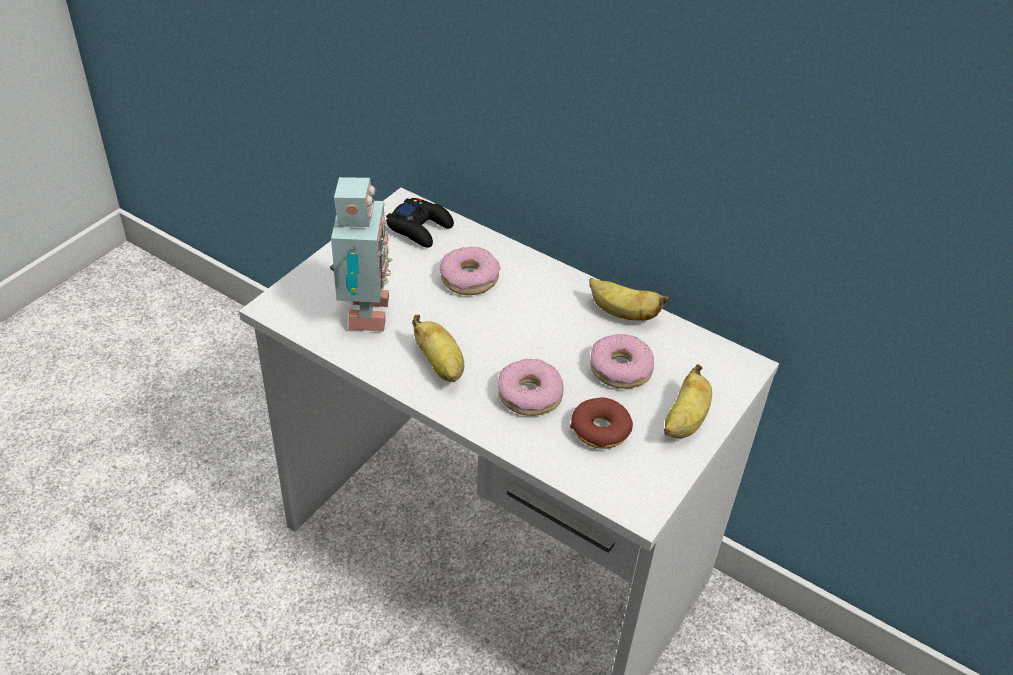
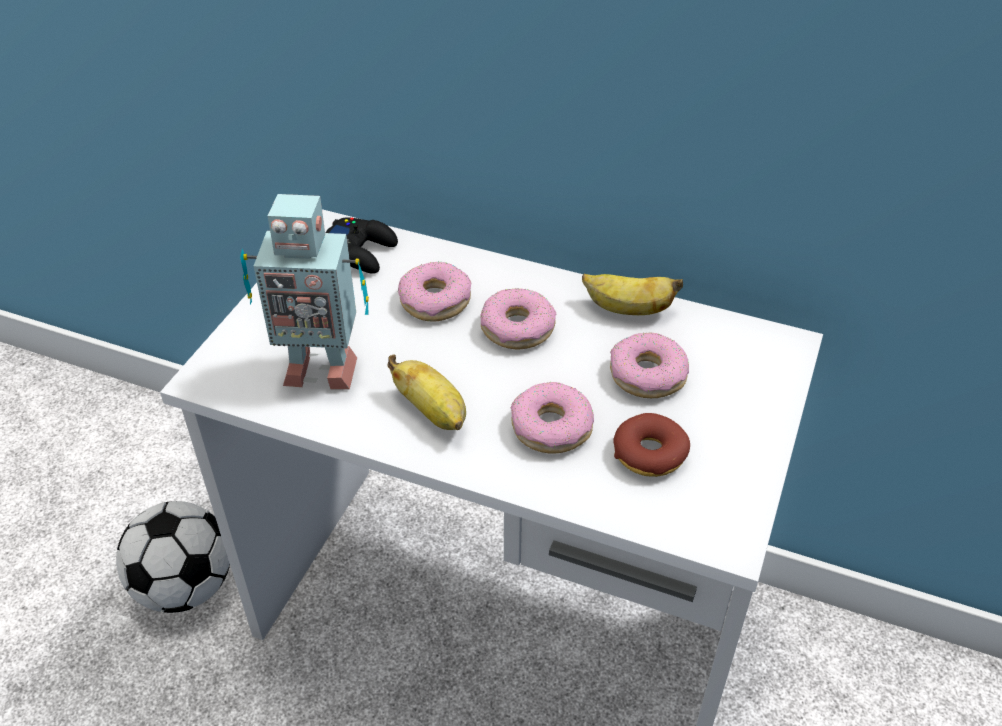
camera: 10 degrees left, 0 degrees up
toy robot [330,177,393,332] -> toy robot turned 105 degrees clockwise [240,194,369,390]
banana [664,364,712,438] -> none
none -> football [116,501,230,613]
none -> donut [480,288,556,349]

